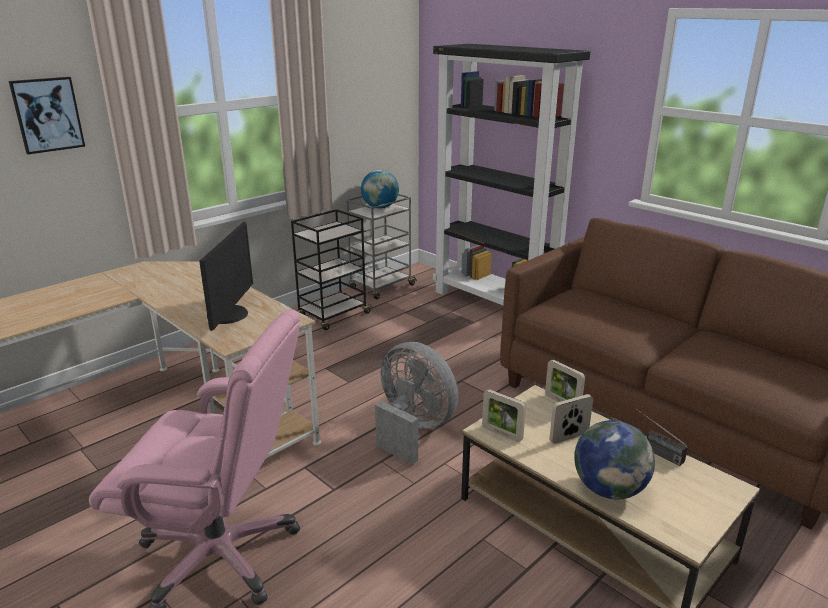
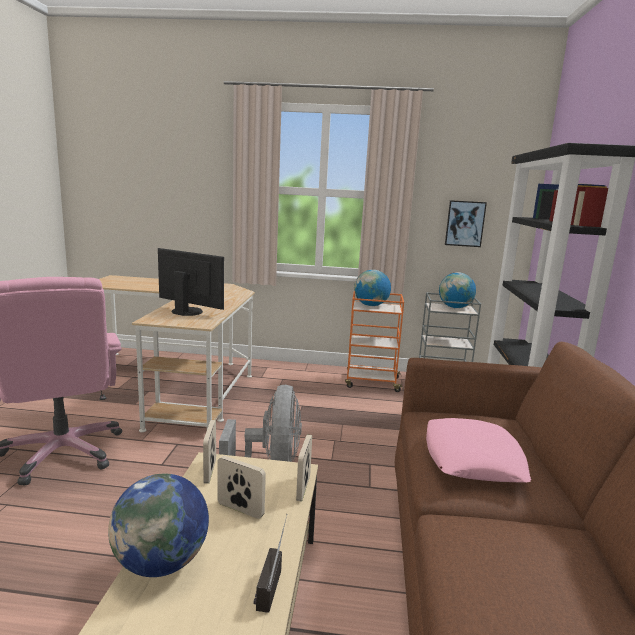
camera: 50 degrees right, 10 degrees down
picture [9,77,85,154] -> picture moved to [445,200,487,247]
monitor [199,222,253,331] -> monitor turned 120 degrees counterclockwise [158,248,224,316]
black cart [291,209,373,330] -> orange cart [345,291,404,392]
none -> globe [354,270,391,306]
none -> pink pillow [426,418,531,483]

